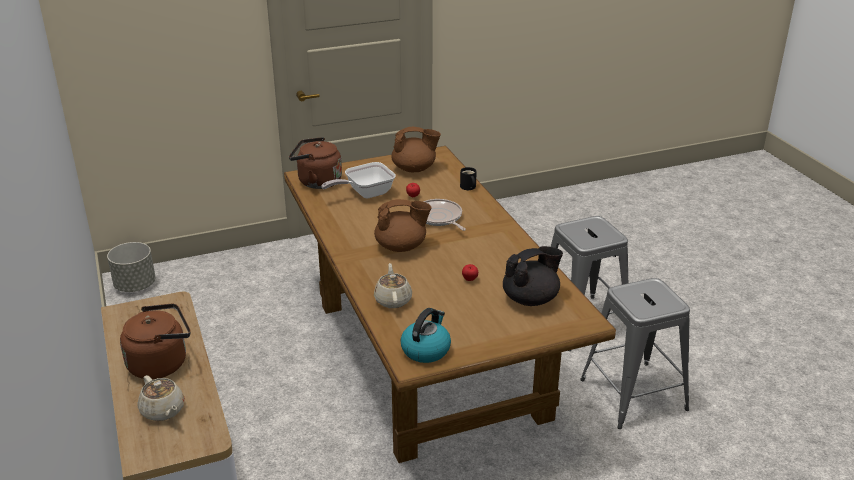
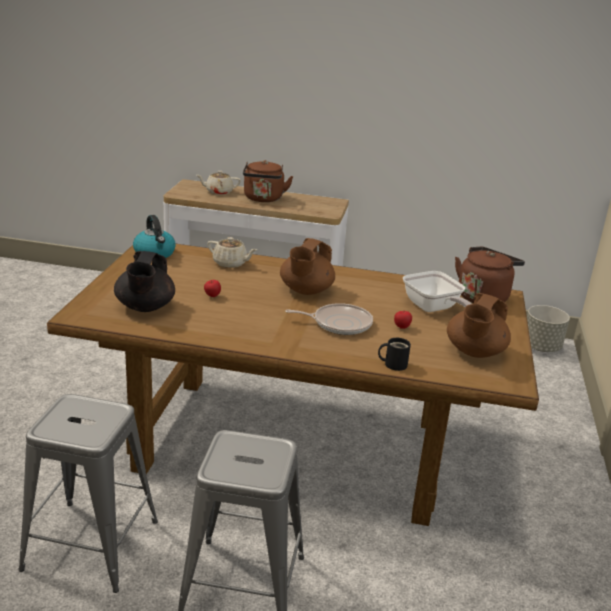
camera: 120 degrees right, 5 degrees down
frying pan [321,162,396,198] -> frying pan turned 150 degrees clockwise [403,271,472,312]

